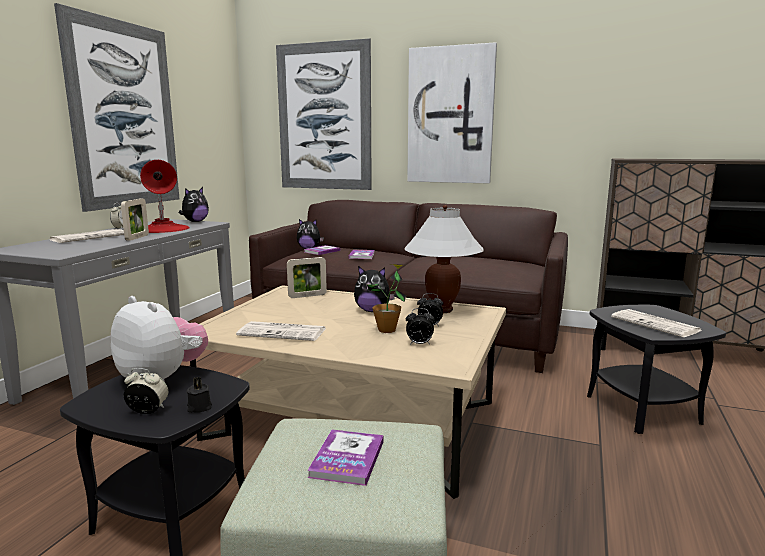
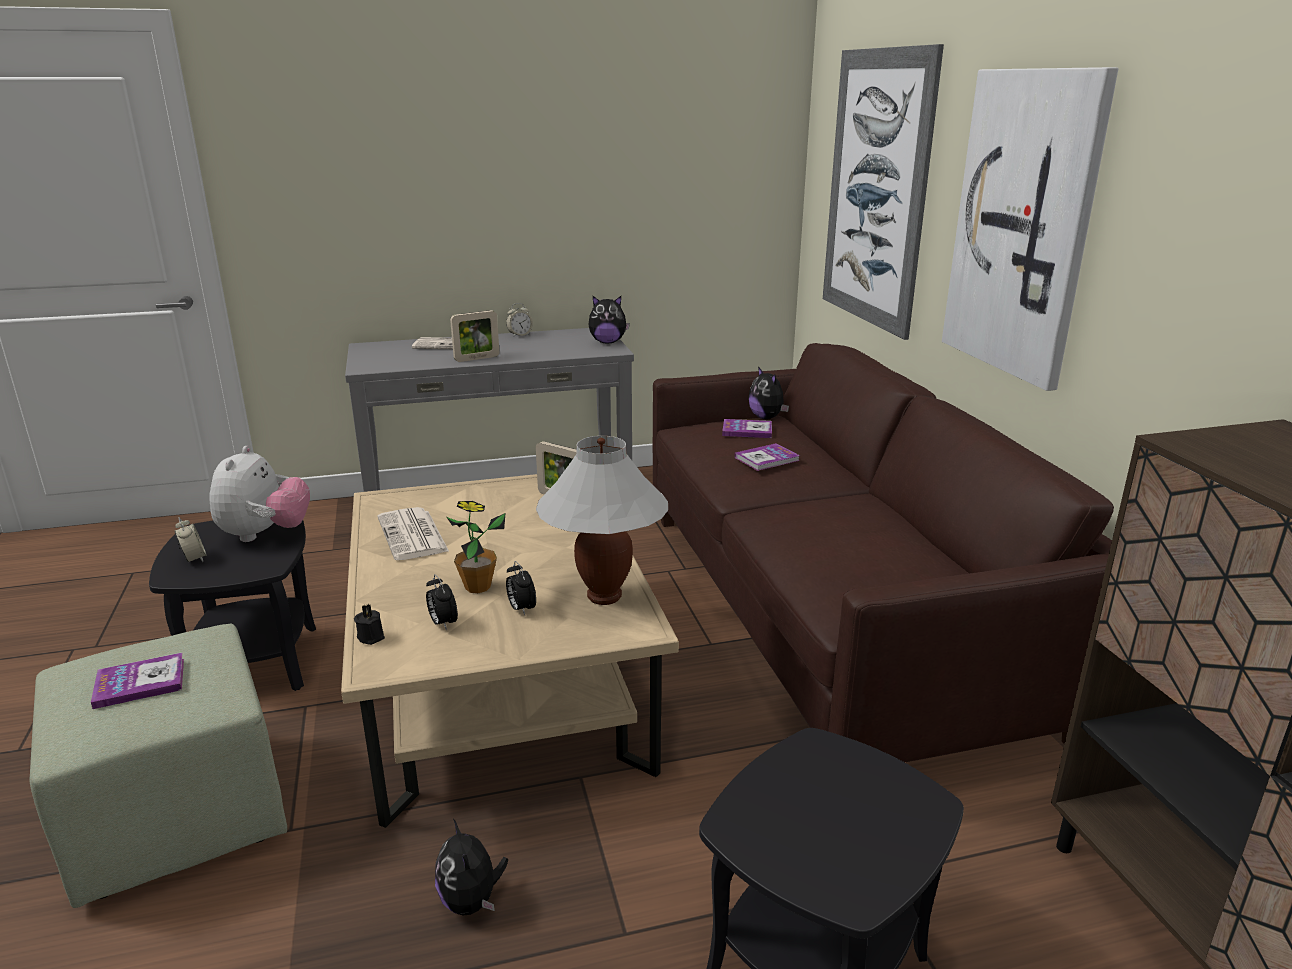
camera: 55 degrees right, 10 degrees up
picture [54,3,179,212] -> none
red table lamp [140,160,190,233] -> none
black candle [186,377,212,413] -> black candle moved to [354,604,385,645]
plush toy [354,266,395,312] -> plush toy moved to [435,819,508,915]
newspaper [611,309,701,337] -> none

